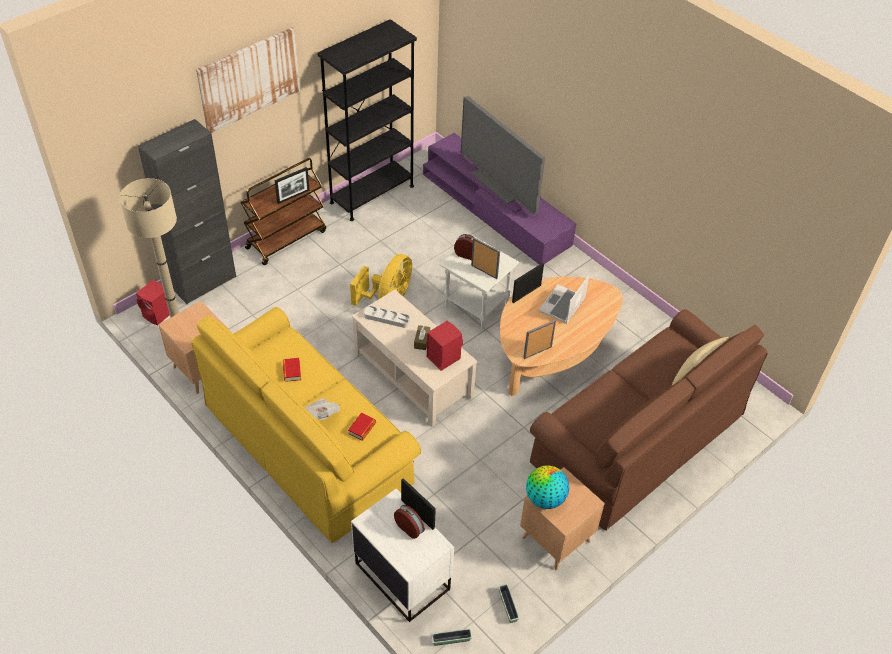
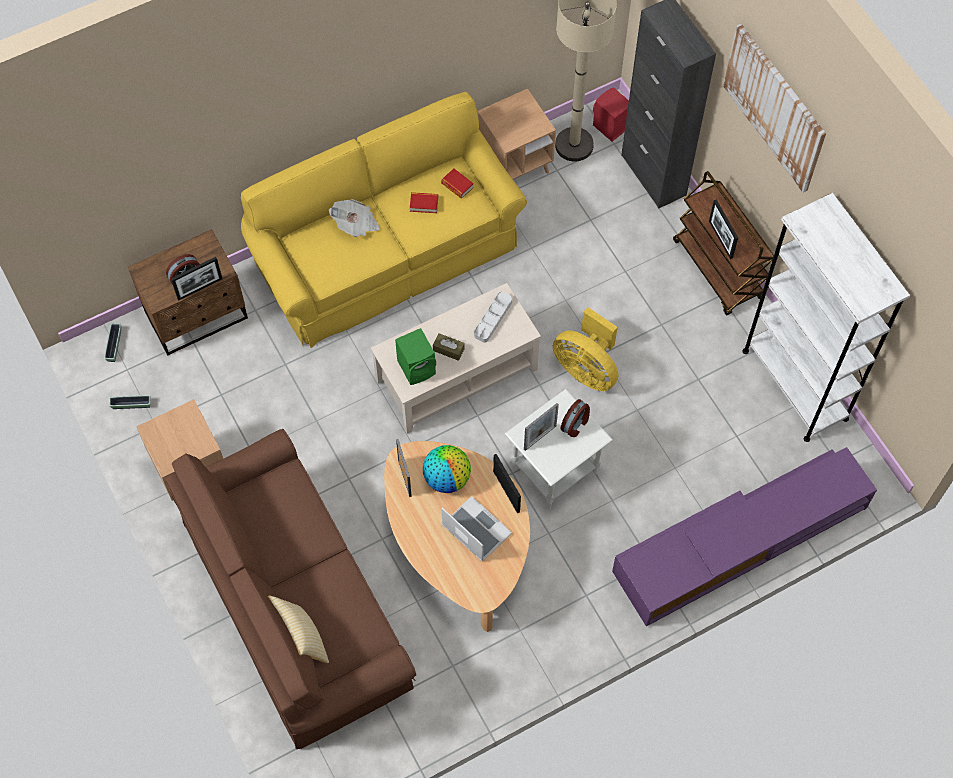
camera: 105 degrees right, 15 degrees up
black bookcase [317,19,417,221] -> white bookcase [743,193,910,442]
book [348,413,376,440] -> book moved to [441,168,474,198]
white nightstand [351,489,454,622] -> brown nightstand [128,229,248,355]
red speaker [427,321,463,371] -> green speaker [395,328,436,385]
television [461,96,545,216] -> none
globe [526,466,569,509] -> globe moved to [423,445,471,493]

